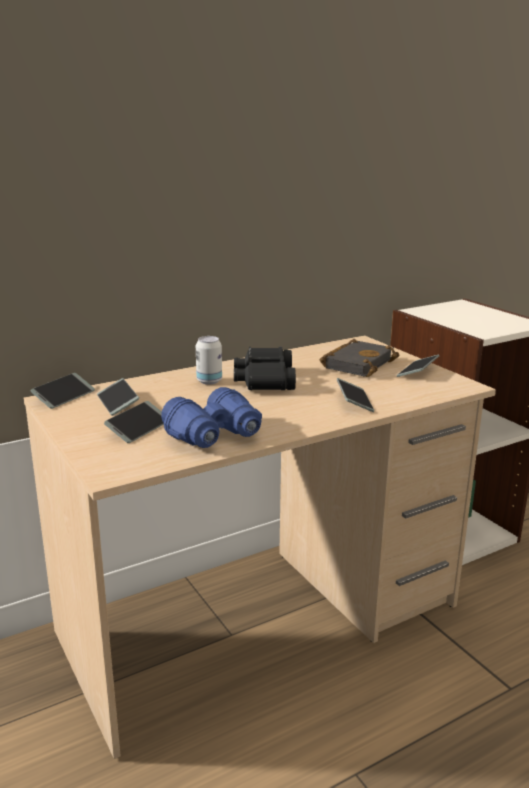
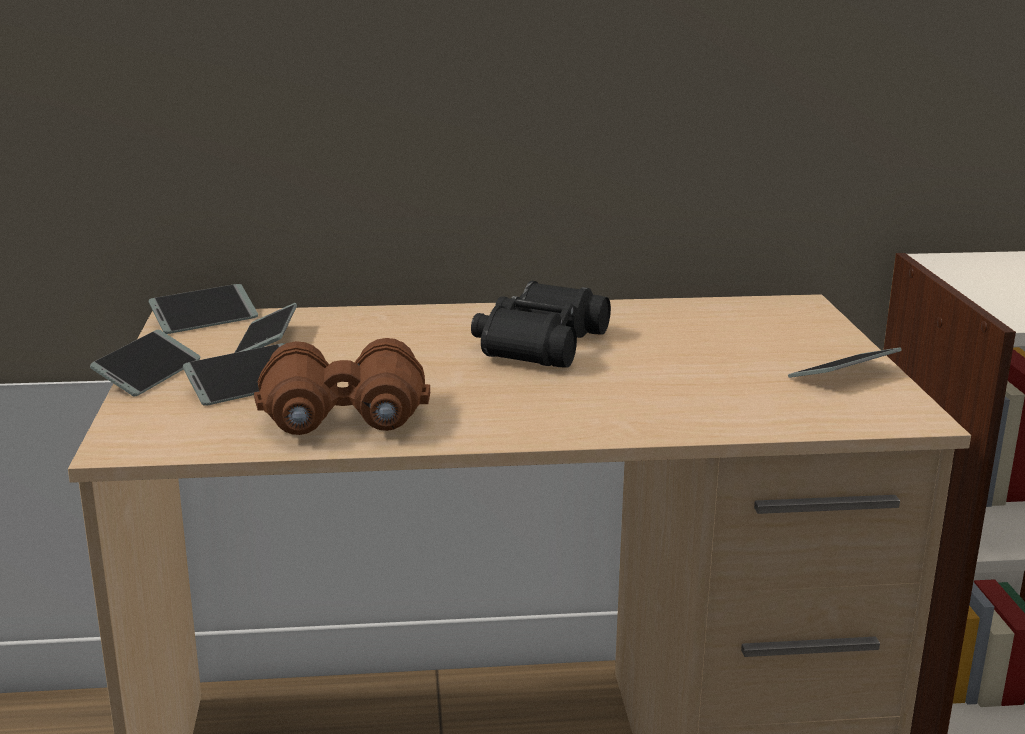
camera: 25 degrees right, 0 degrees up
blue binoculars [161,387,262,448] -> brown binoculars [254,338,430,435]
can [196,336,222,385] -> none
black book [320,339,399,377] -> none
phone [337,378,374,412] -> phone moved to [90,330,200,396]

